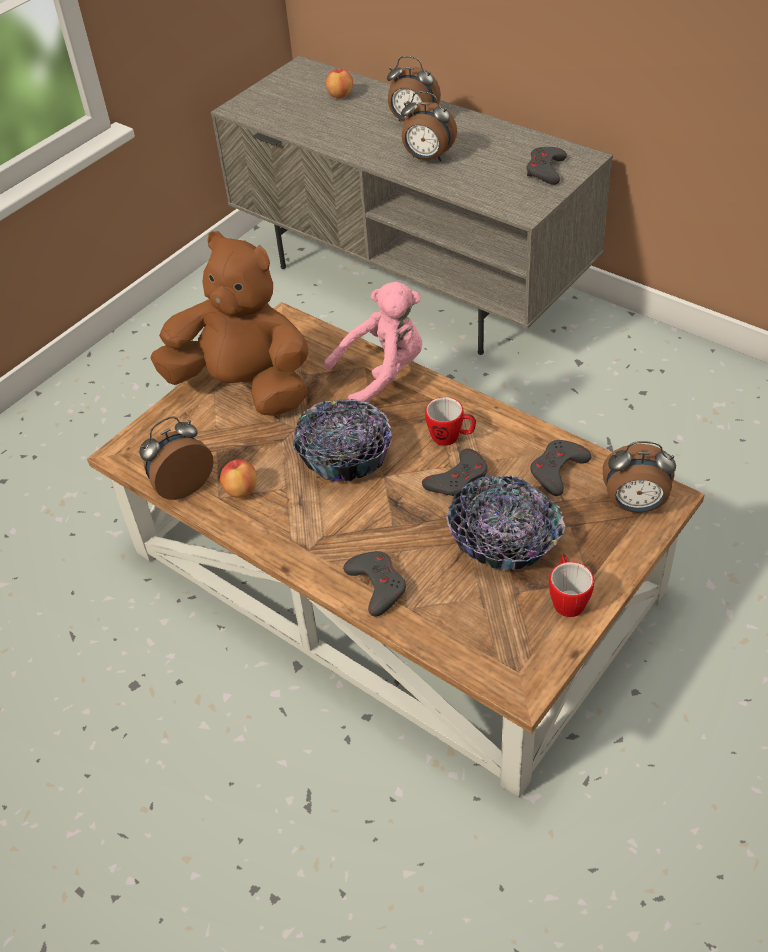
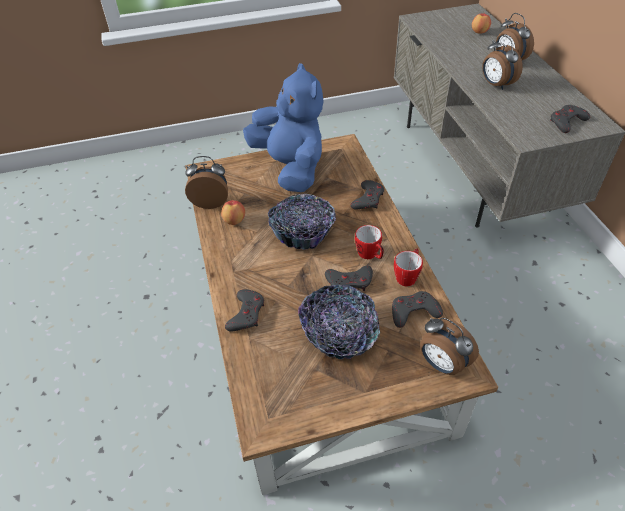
camera: 35 degrees right, 0 degrees up
brown plush toy [150,231,309,416] -> blue plush toy [243,63,324,192]
pink plush toy [324,281,422,402] -> grey game controller [351,180,384,210]
mug [549,554,594,617] -> mug moved to [394,249,423,287]

